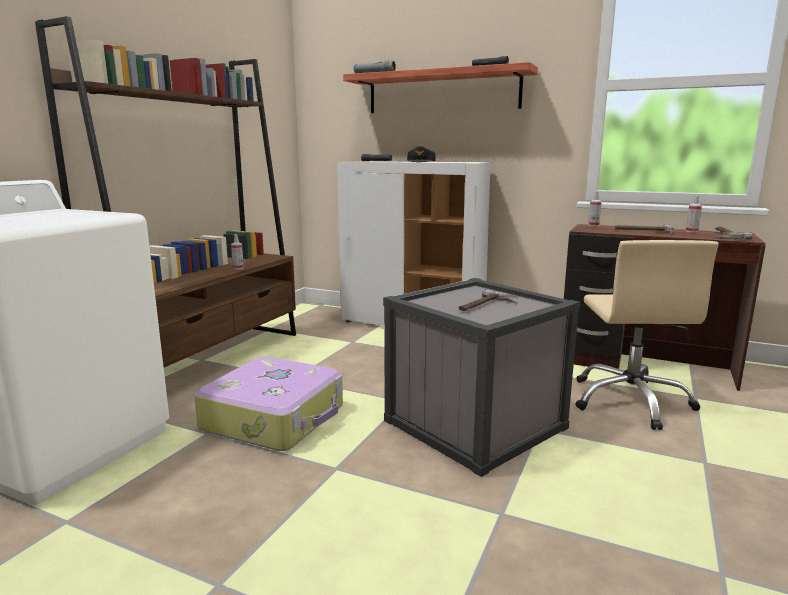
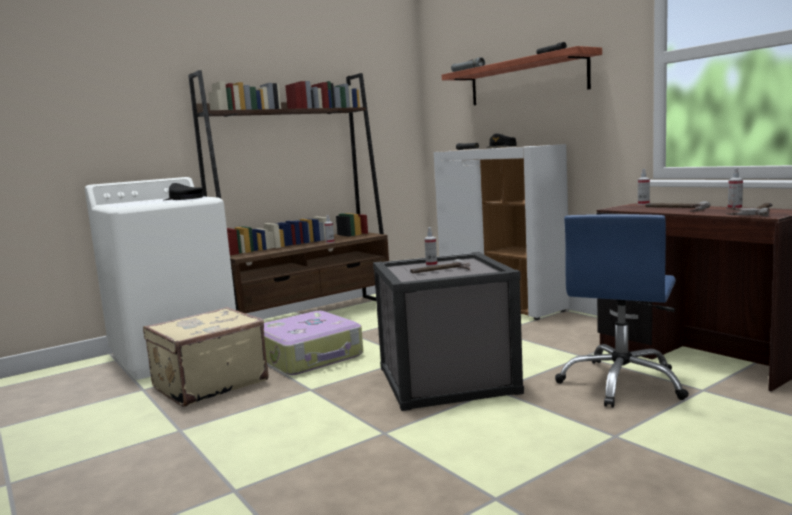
camera: 30 degrees right, 5 degrees down
beige office chair [575,240,719,430] -> blue office chair [555,214,689,408]
none -> beige suitcase [143,307,269,407]
none -> black cap [165,183,203,200]
none -> spray bottle [424,227,437,266]

